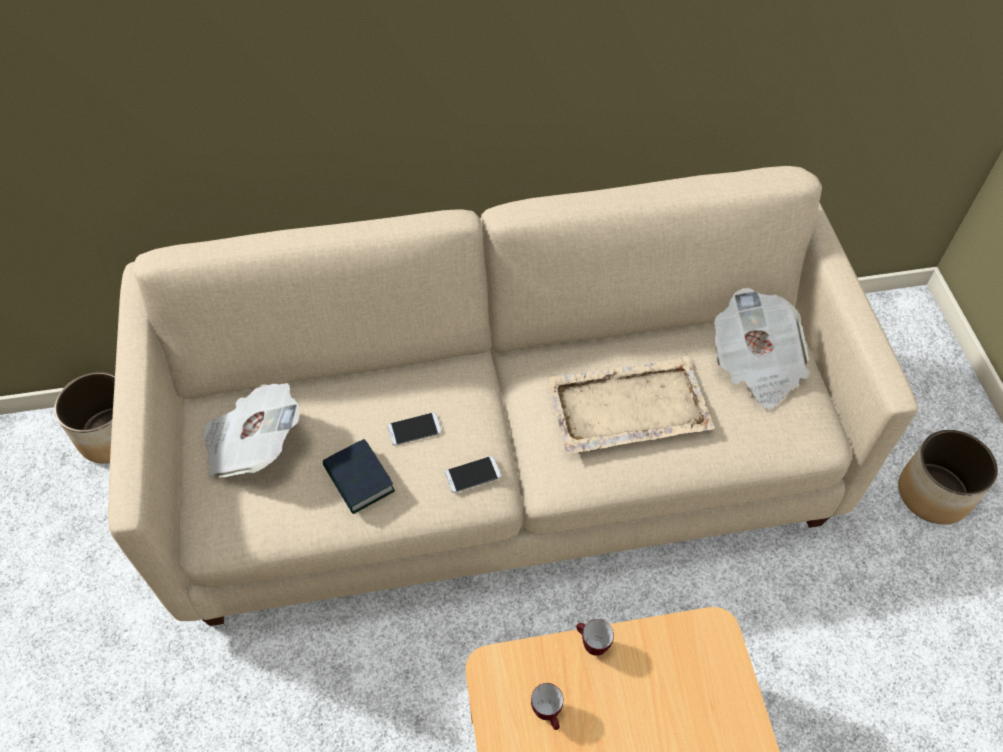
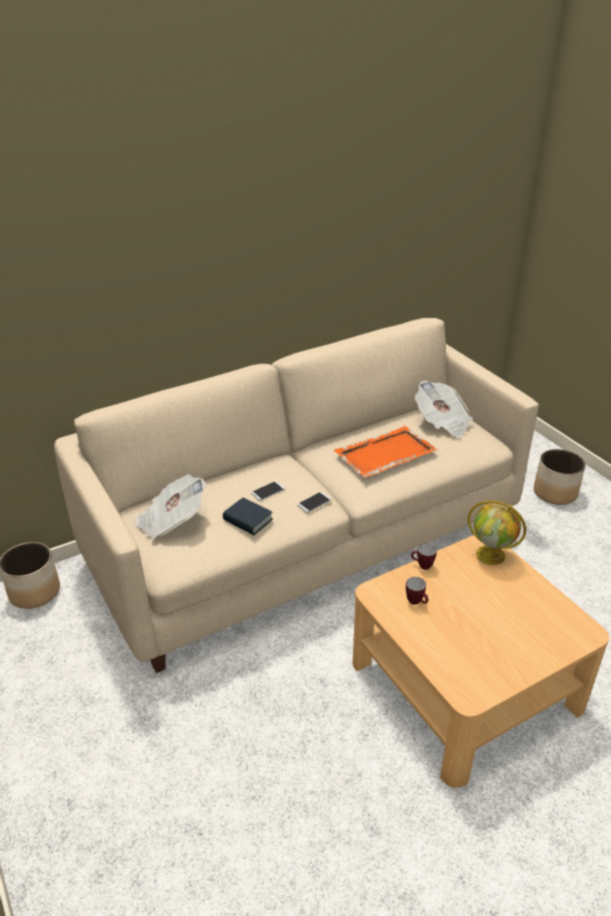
camera: 20 degrees left, 20 degrees down
beige tray [547,356,715,454] -> orange tray [334,426,438,478]
none -> globe [468,500,526,565]

